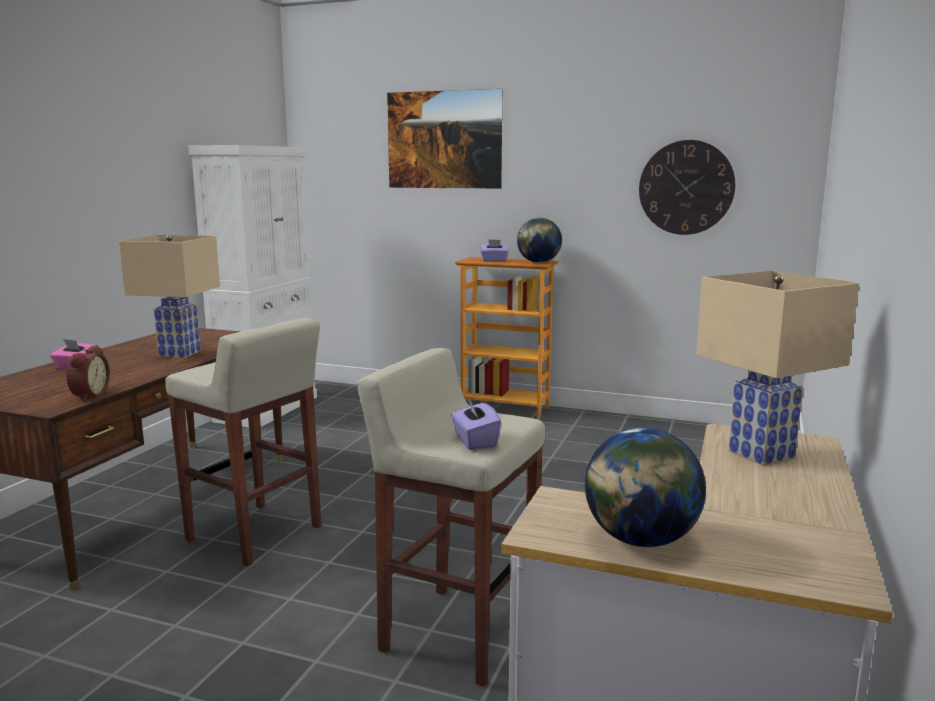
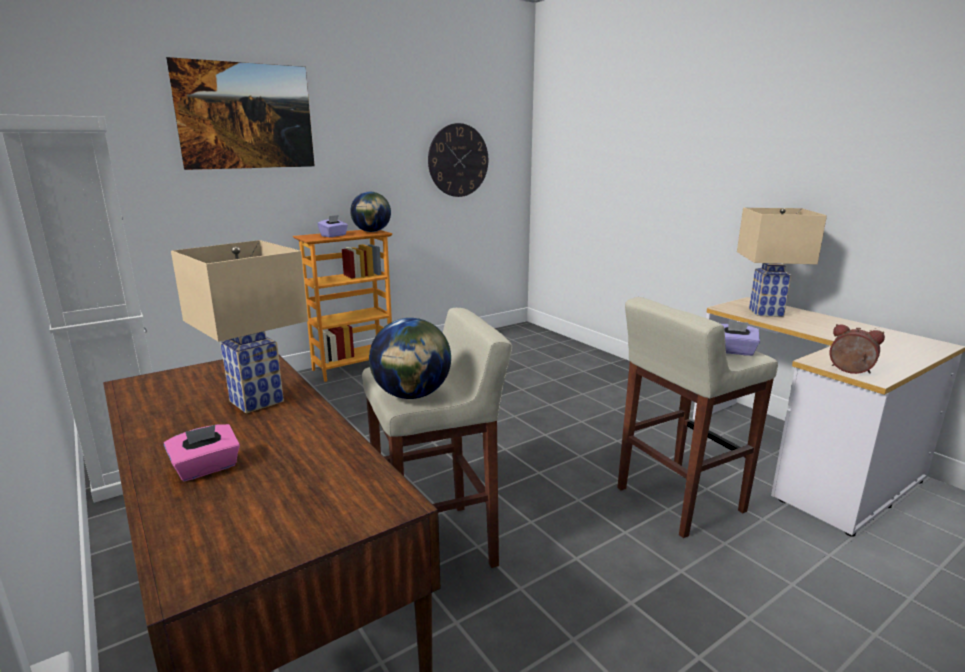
camera: 55 degrees left, 5 degrees up
alarm clock [67,345,110,401] -> alarm clock moved to [829,324,885,374]
globe [585,428,706,547] -> globe moved to [369,318,451,399]

